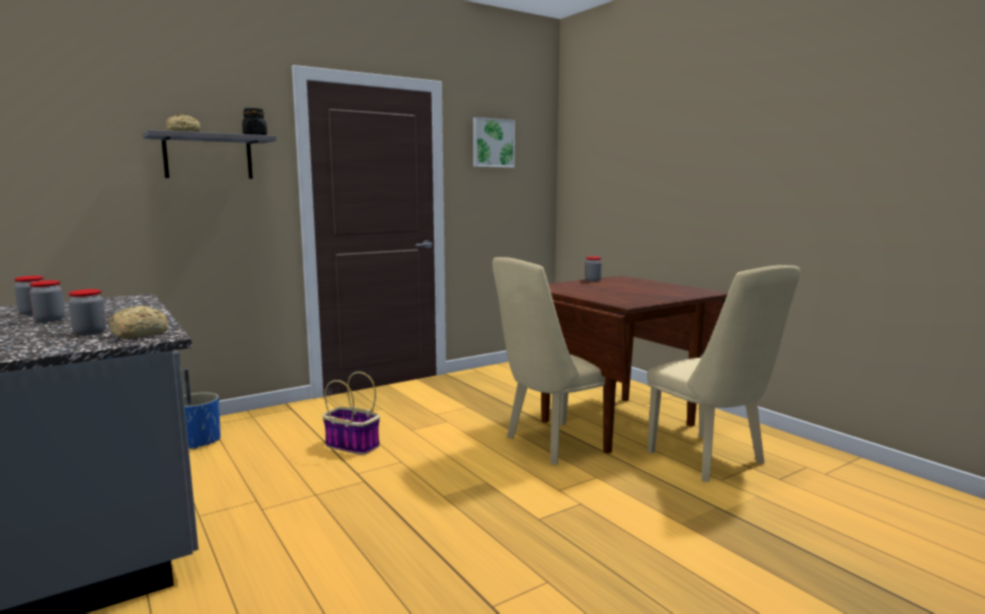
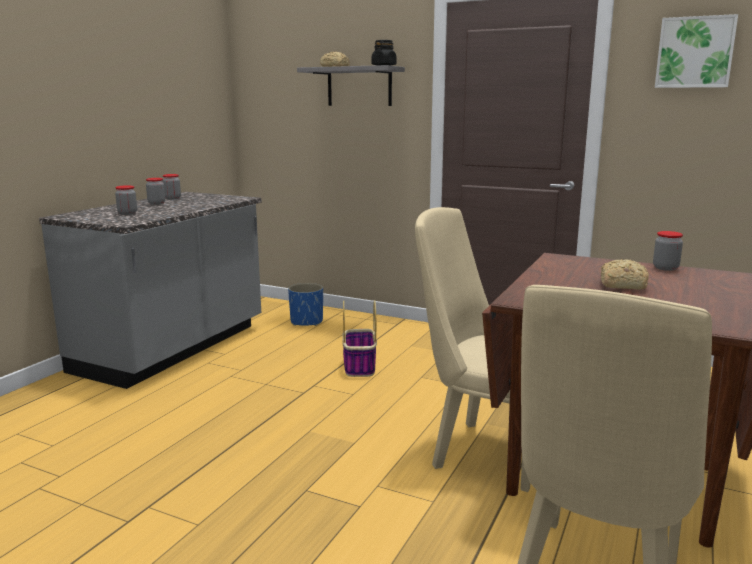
camera: 60 degrees right, 5 degrees up
bread [108,306,168,339] -> bread moved to [601,259,649,290]

